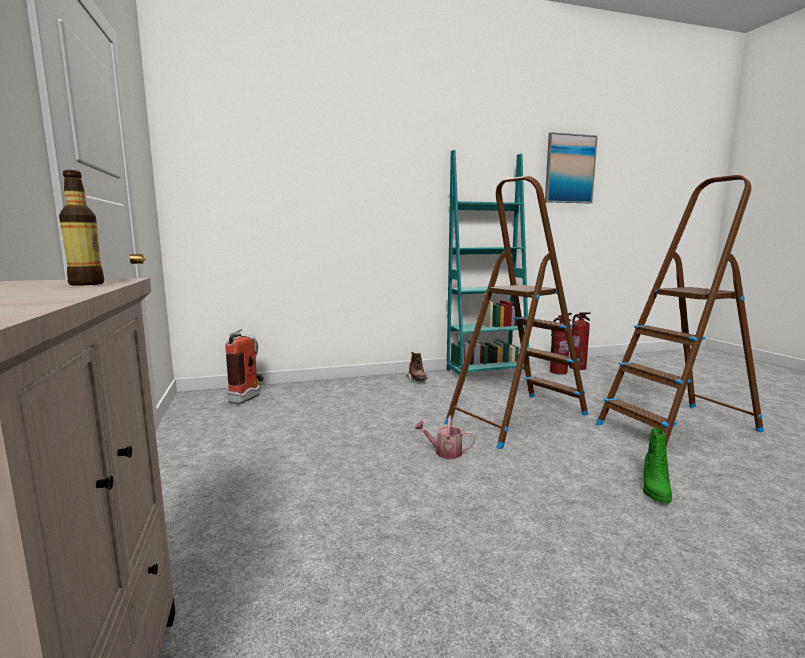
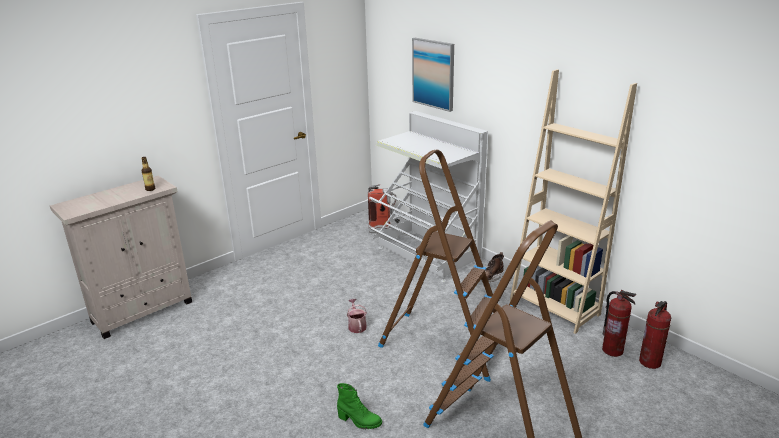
camera: 65 degrees right, 15 degrees up
turquoise bookcase [447,150,530,382] -> beige bookcase [510,69,637,334]
picture [545,132,598,203] -> picture moved to [412,38,454,112]
green boot [643,428,672,503] -> green boot turned 150 degrees counterclockwise [337,383,382,429]
none -> white shoe rack [369,111,488,282]

